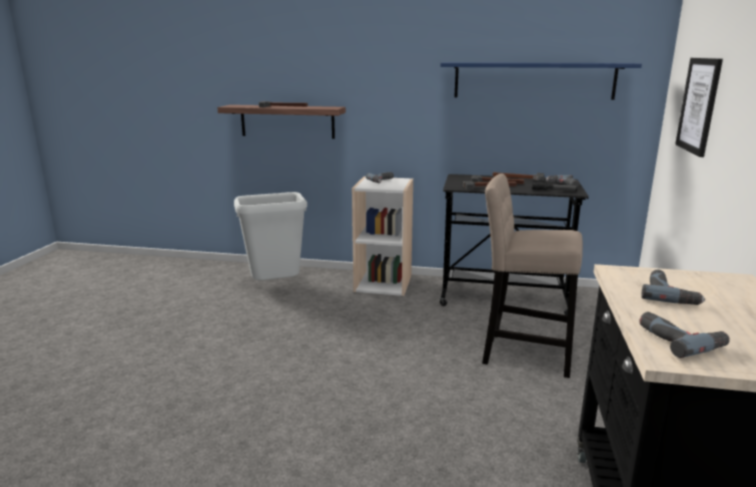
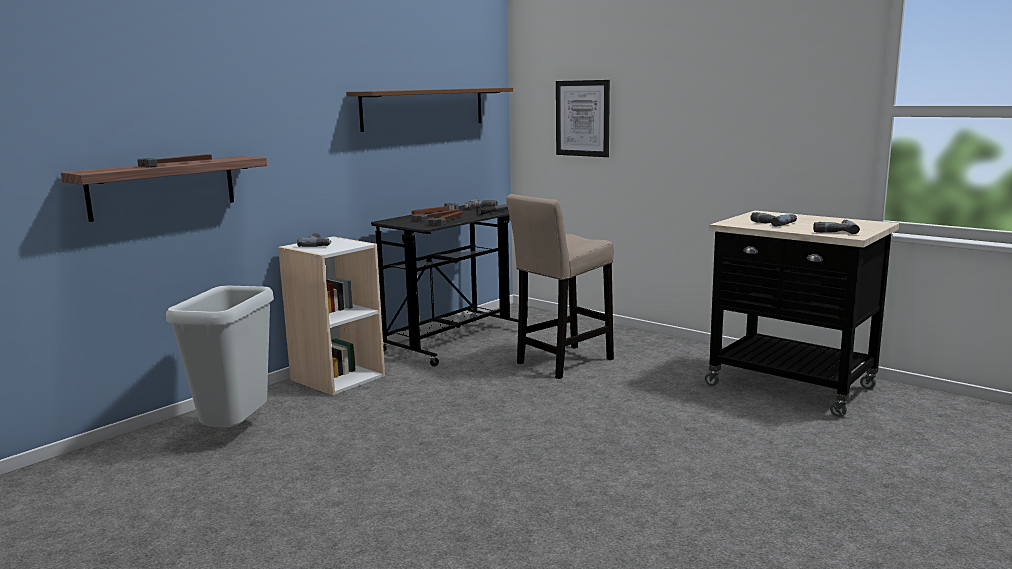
camera: 60 degrees left, 5 degrees down
blue shelf [440,62,642,100] -> brown shelf [346,88,513,132]

